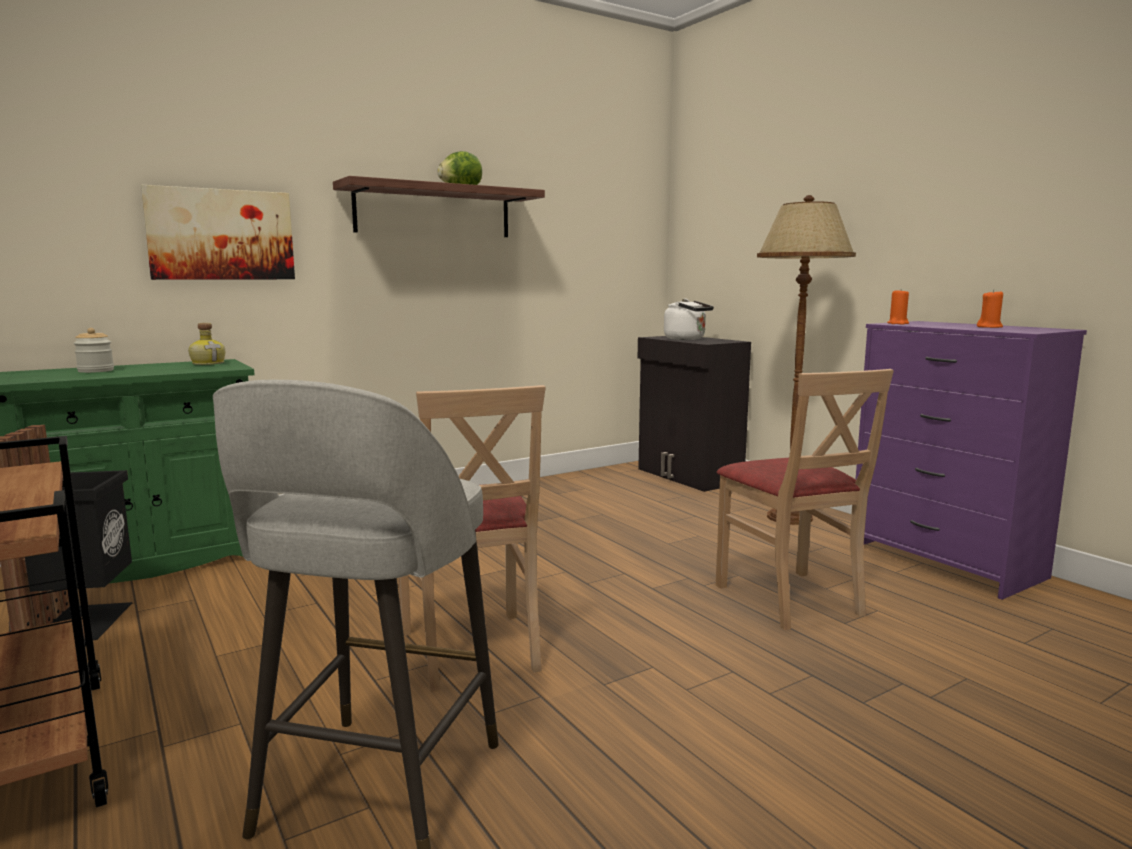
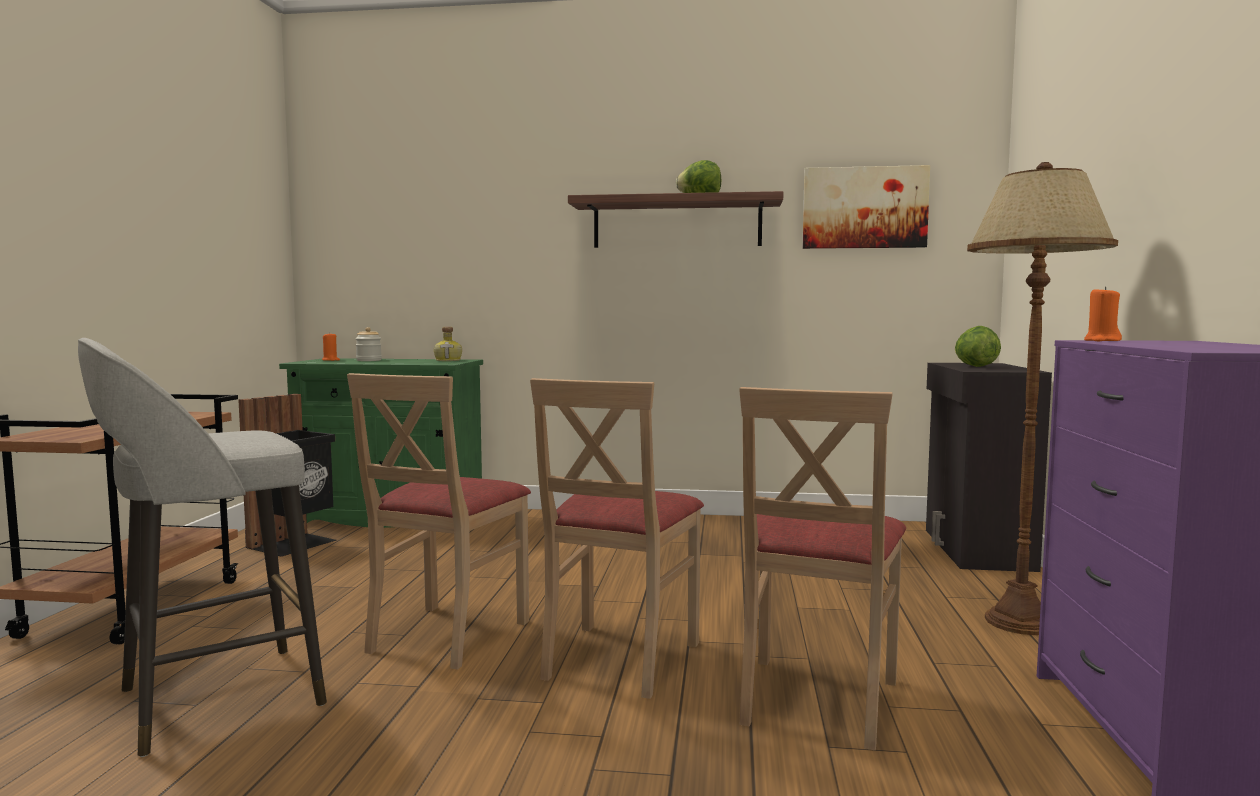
camera: 40 degrees right, 5 degrees down
picture [141,185,295,280] -> picture moved to [803,165,930,249]
white kettle [664,299,714,340] -> lettuce [955,326,1001,367]
orange candle [977,290,1003,328] -> orange candle moved to [322,332,340,361]
none -> beige chair [530,378,704,699]

